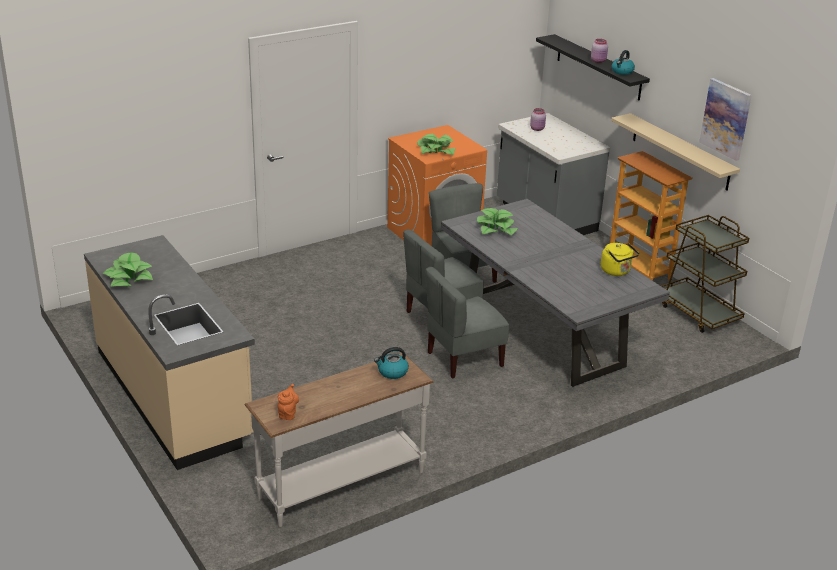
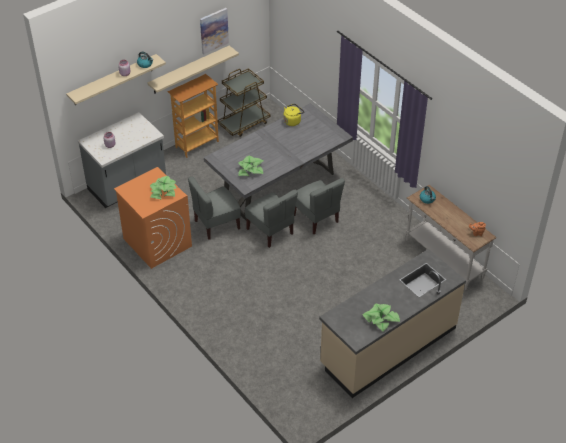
camera: 95 degrees left, 15 degrees up
black shelf [536,34,650,101] -> beige shelf [66,54,166,105]

